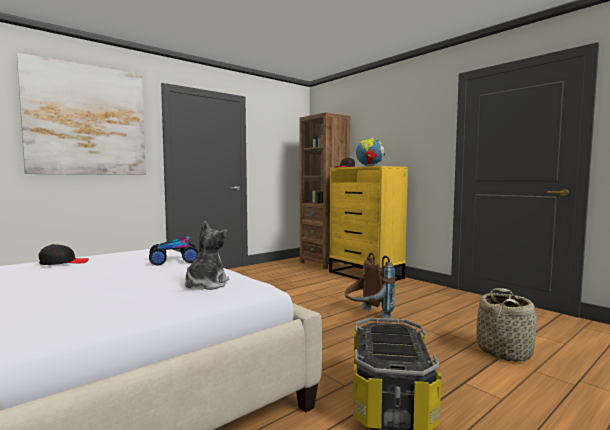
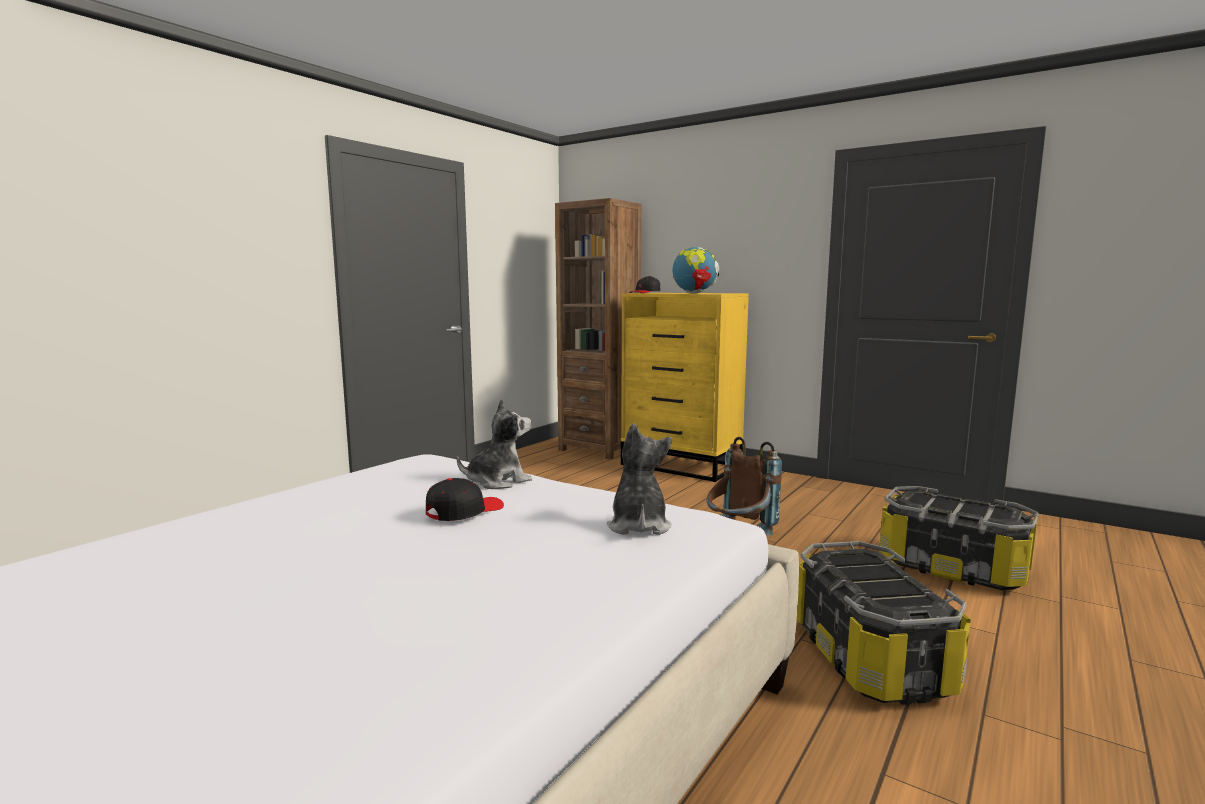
camera: 15 degrees left, 5 degrees up
picture [17,53,146,175] -> none
black cap [38,244,89,265] -> black cap moved to [426,478,504,521]
toy car [149,236,198,266] -> plush toy [457,399,532,489]
basket [476,288,537,362] -> storage box [880,486,1039,590]

